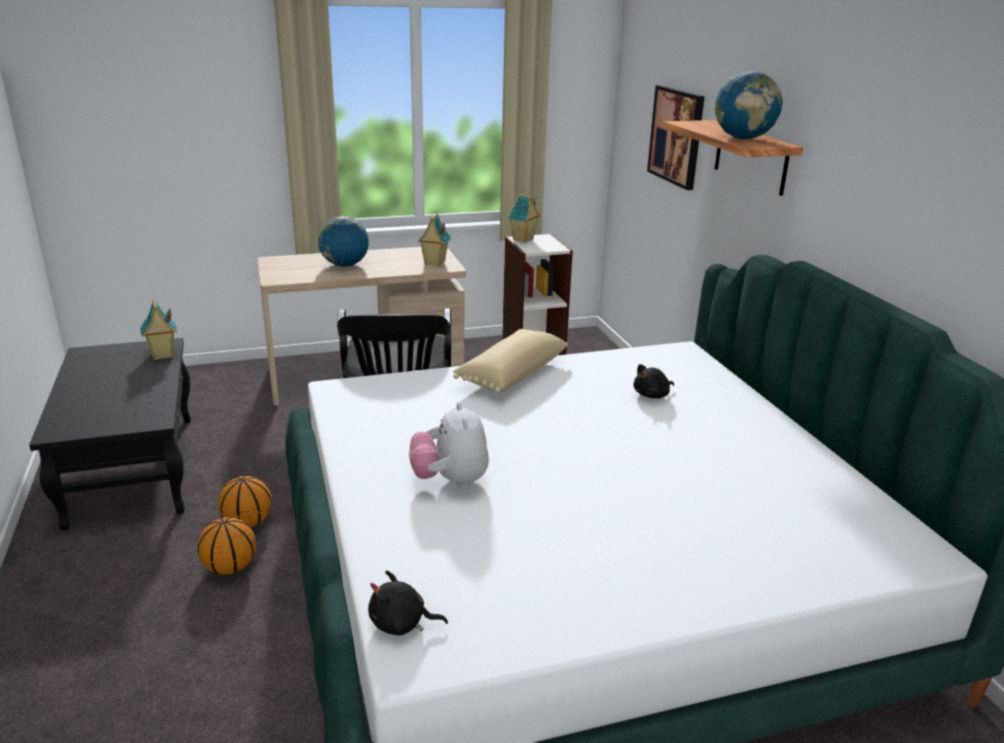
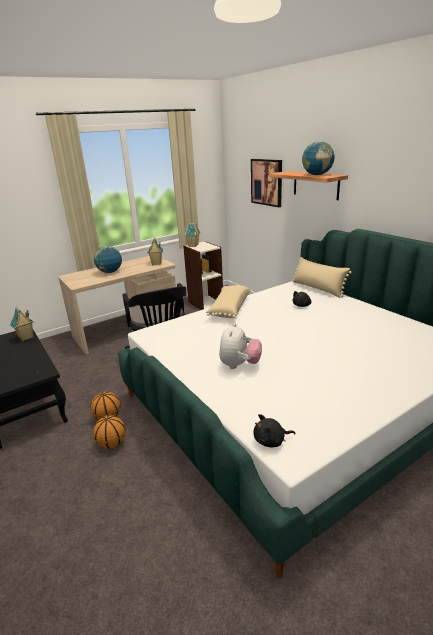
camera: 15 degrees left, 0 degrees up
plush toy [409,403,489,488] -> plush toy turned 135 degrees counterclockwise [219,323,262,369]
none -> beige pillow [292,257,352,298]

